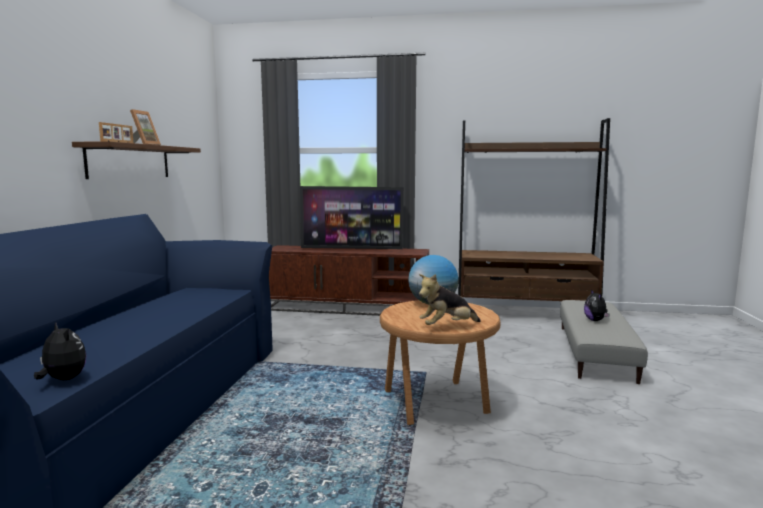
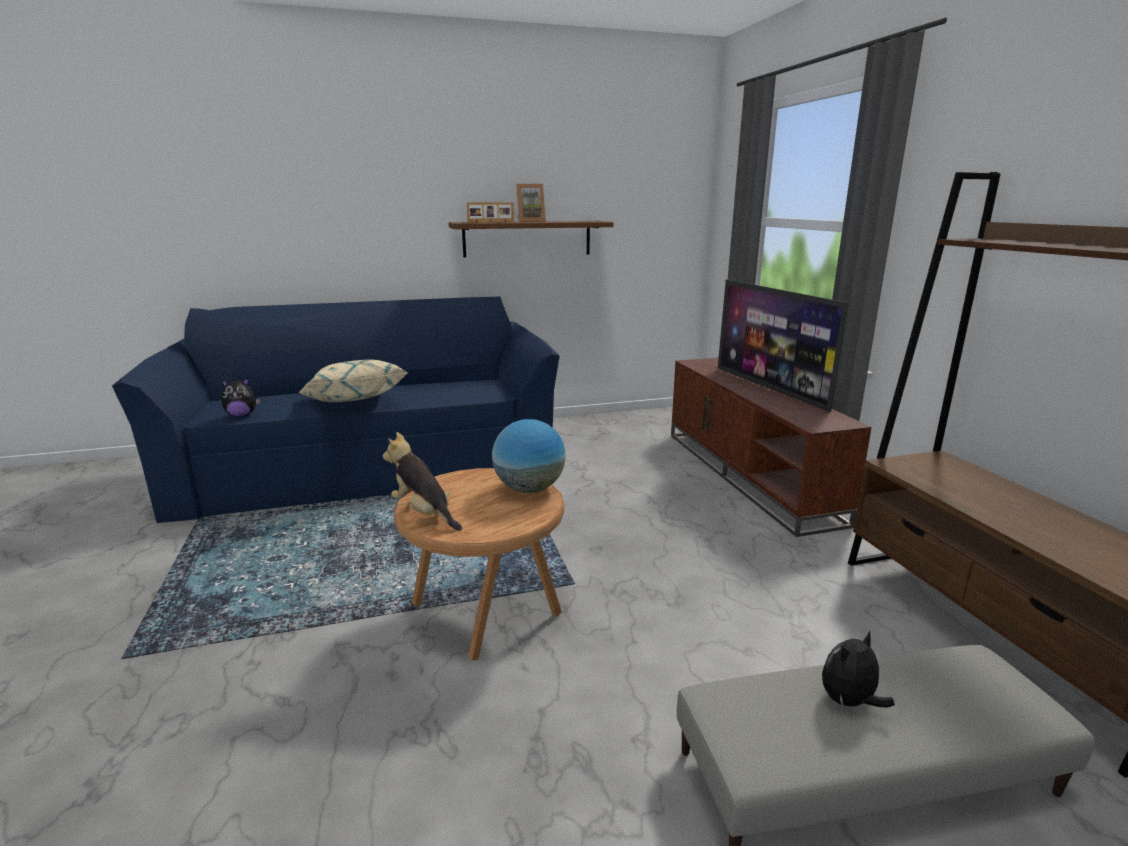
camera: 65 degrees right, 10 degrees up
plush toy [34,322,87,380] -> plush toy turned 60 degrees clockwise [222,378,260,417]
none -> beige pillow [298,360,407,402]

